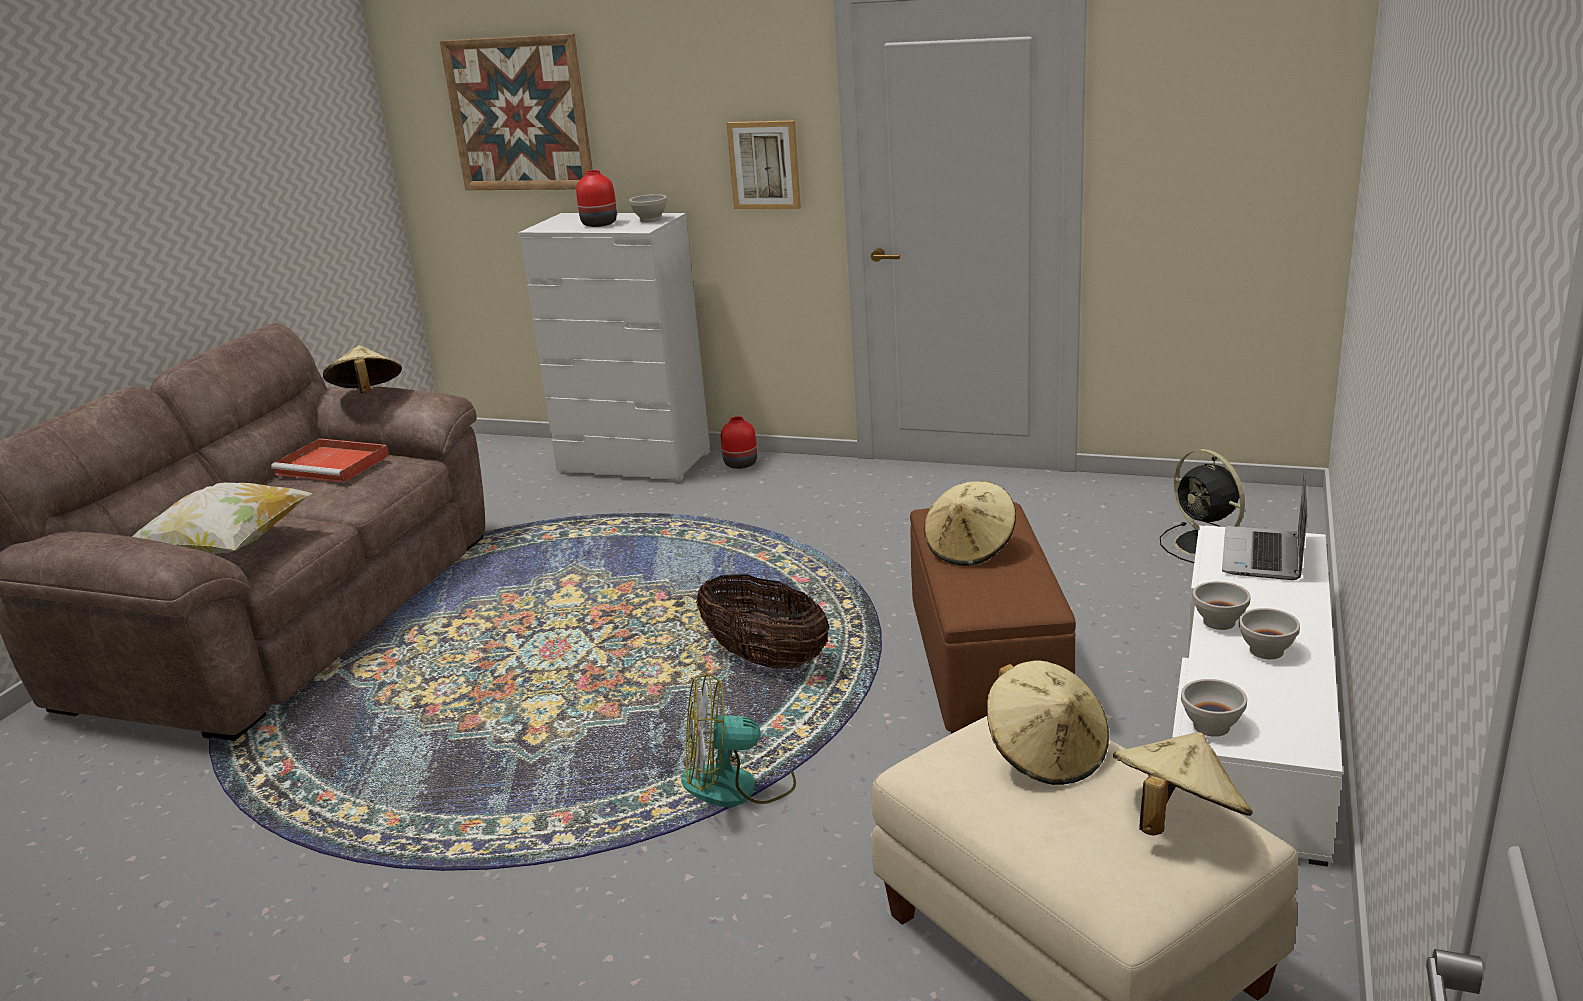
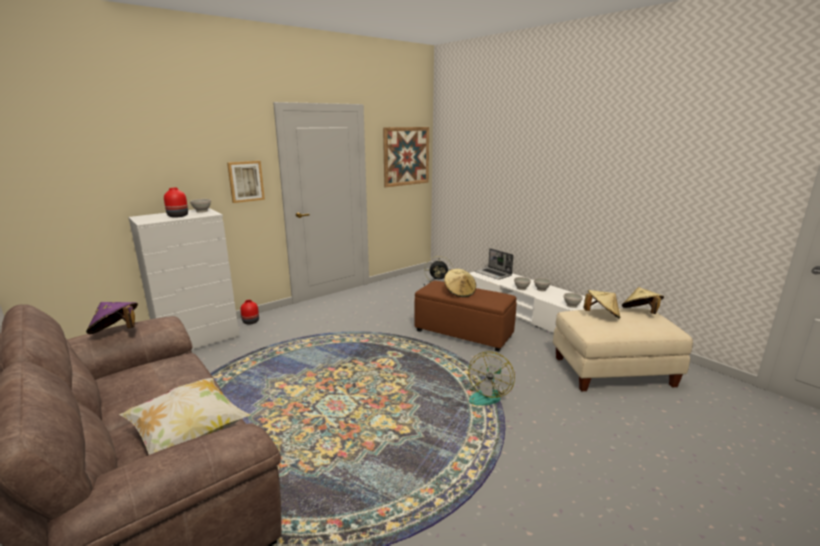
camera: 60 degrees left, 5 degrees down
red tray [271,438,389,483] -> none
beige hat [323,345,402,393] -> purple hat [86,302,138,334]
picture [440,34,593,190] -> picture moved to [383,127,429,187]
basket [696,575,829,669] -> none

